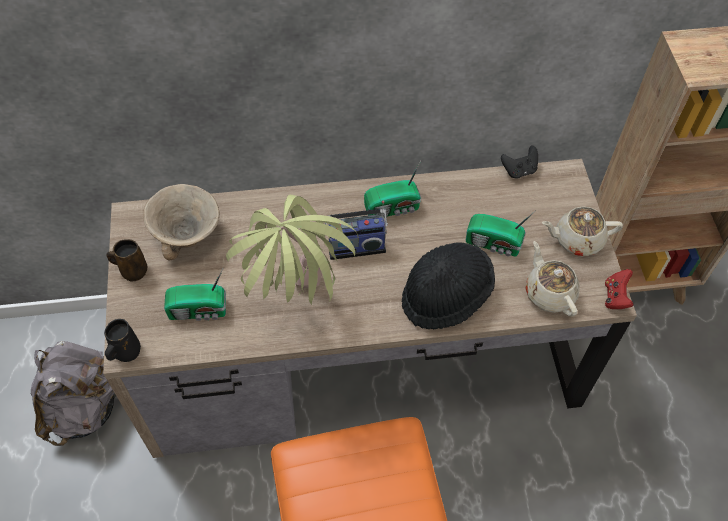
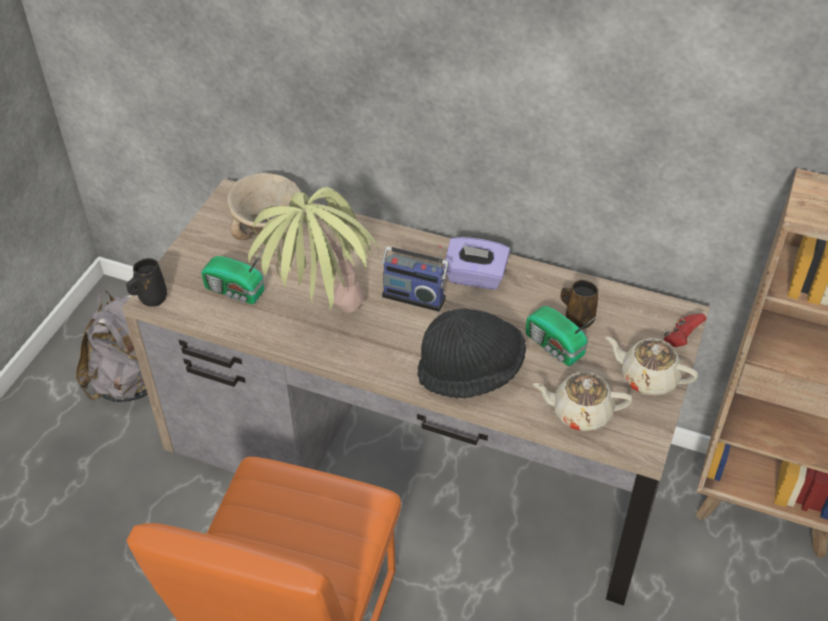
camera: 30 degrees right, 10 degrees down
brown mug [106,239,147,282] -> brown mug moved to [560,280,598,329]
radio [364,161,421,217] -> purple tissue box [443,237,510,290]
black game controller [501,145,538,178] -> none
beige teapot [525,241,580,317] -> beige teapot turned 90 degrees counterclockwise [532,372,633,431]
red game controller [605,269,634,309] -> red game controller moved to [663,313,706,347]

